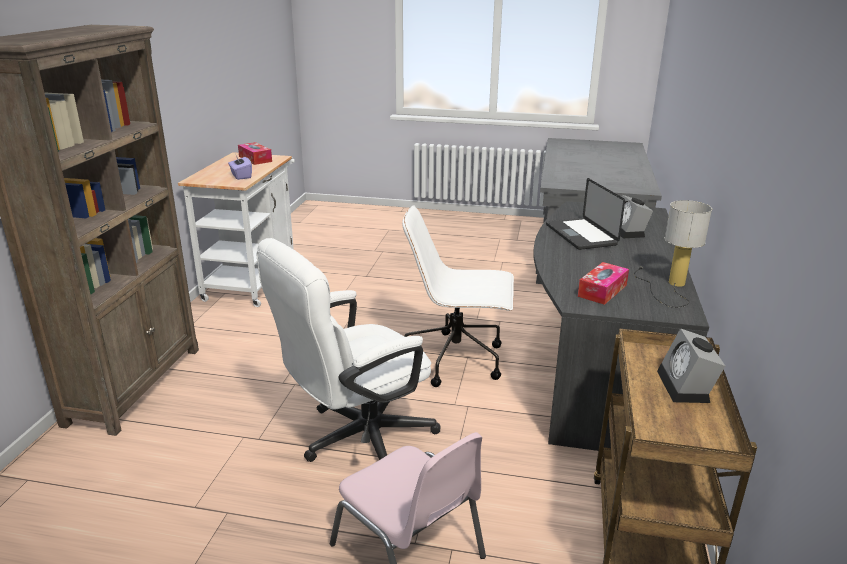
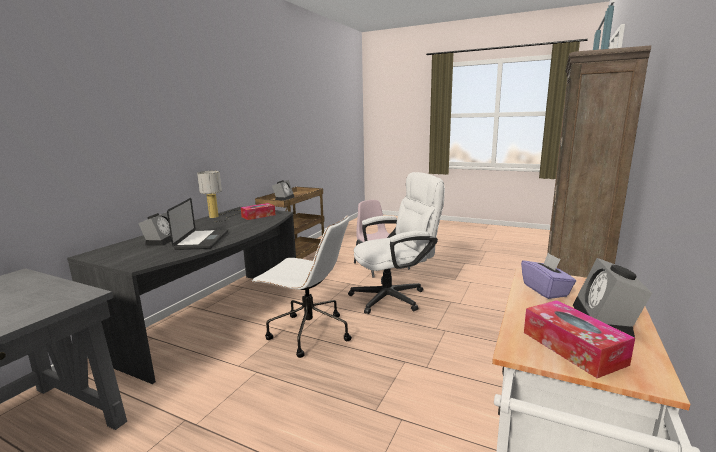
camera: 165 degrees left, 10 degrees down
none -> alarm clock [573,258,652,337]

